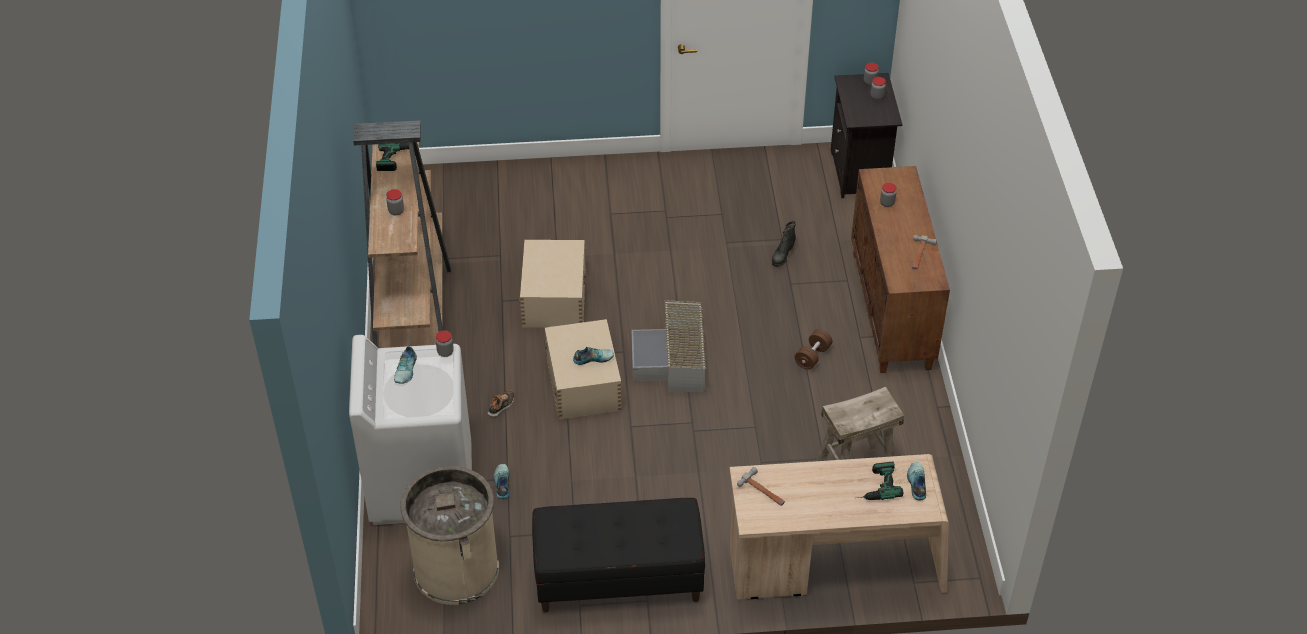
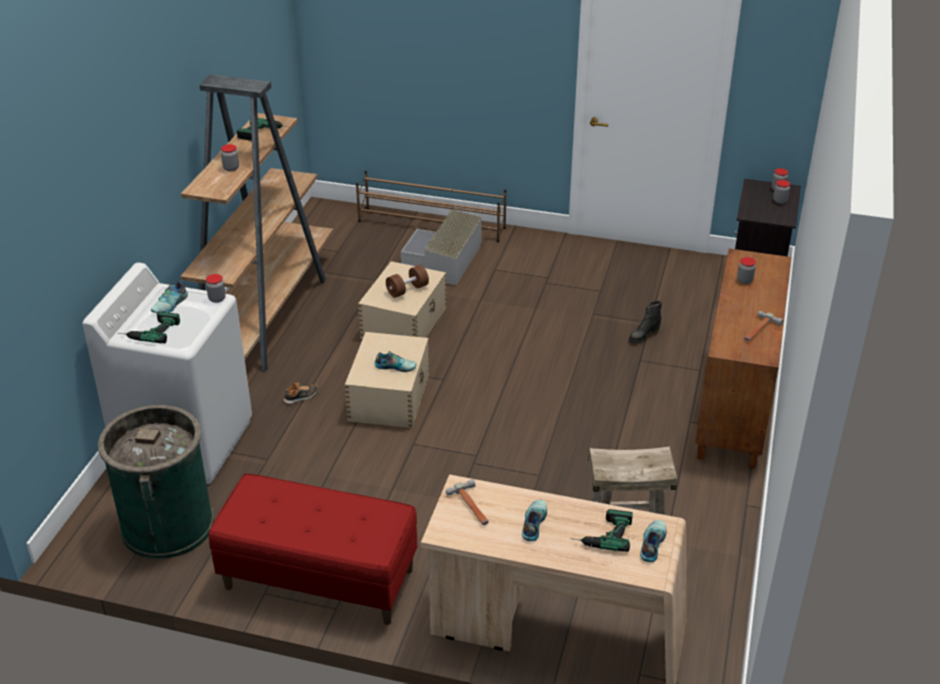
camera: 20 degrees right, 10 degrees down
beige trash can [400,466,499,605] -> green trash can [98,405,214,559]
shoe [493,464,509,499] -> shoe moved to [522,500,547,541]
black bench [532,498,705,613] -> red bench [209,474,417,625]
grey storage box [632,300,706,392] -> grey storage box moved to [401,209,482,285]
brown dumbbell [795,329,832,370] -> brown dumbbell moved to [386,265,429,298]
none -> power drill [118,312,180,343]
none -> brown shoe rack [356,171,507,242]

